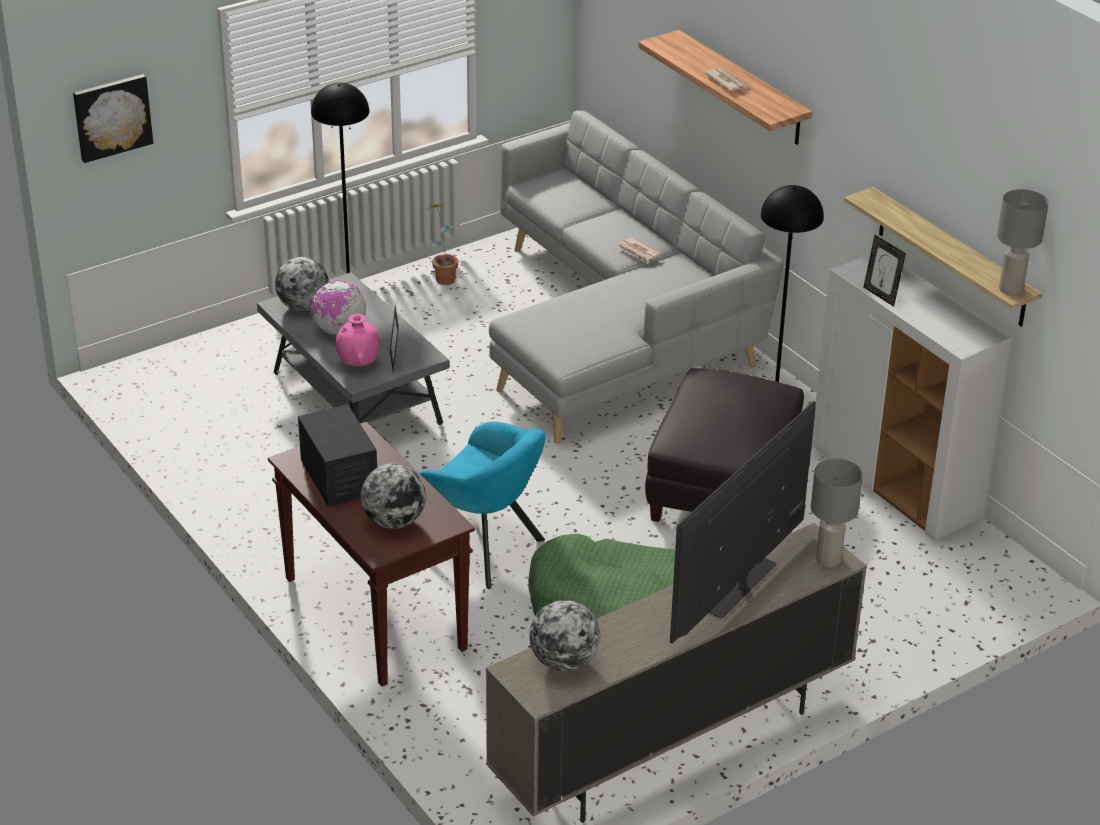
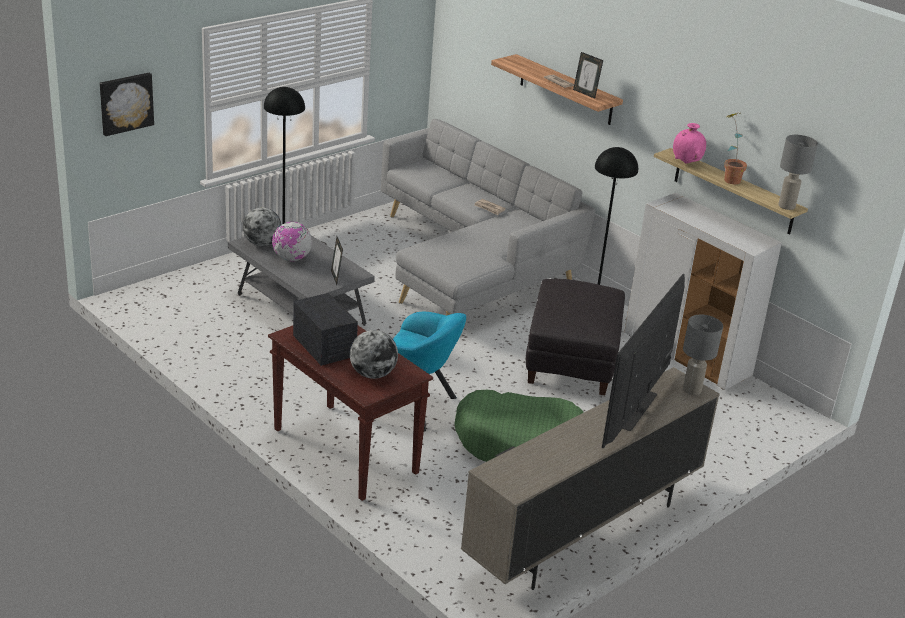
camera: 10 degrees left, 5 degrees down
pink vase [336,314,380,366] -> pink vase moved to [673,123,706,164]
potted plant [429,203,458,285] -> potted plant moved to [724,112,747,184]
globe [529,600,600,671] -> none
picture frame [863,235,906,307] -> picture frame moved to [573,52,603,98]

